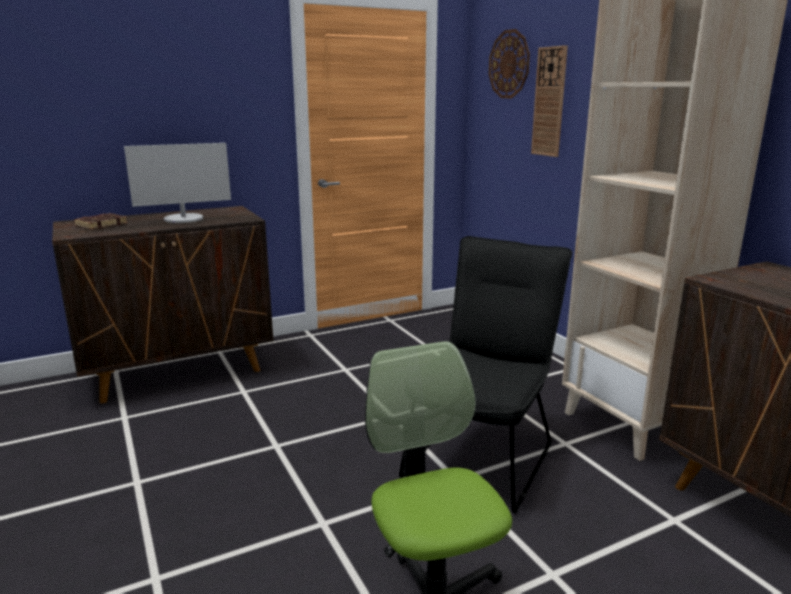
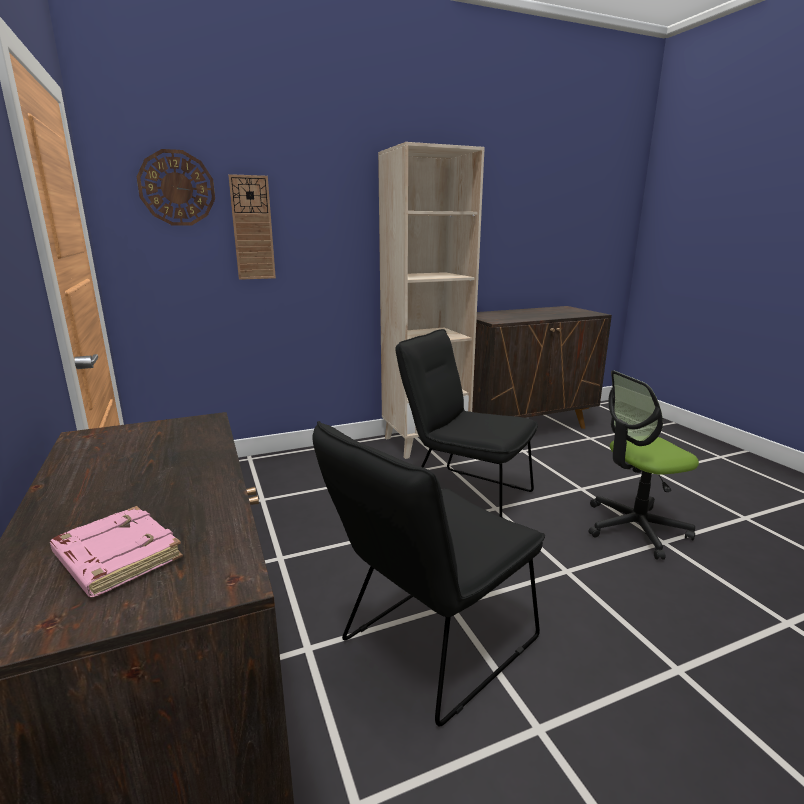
camera: 85 degrees left, 0 degrees up
brown book [74,213,128,229] -> pink book [50,506,183,597]
monitor [124,143,231,223] -> none
none -> black chair [312,421,545,727]

